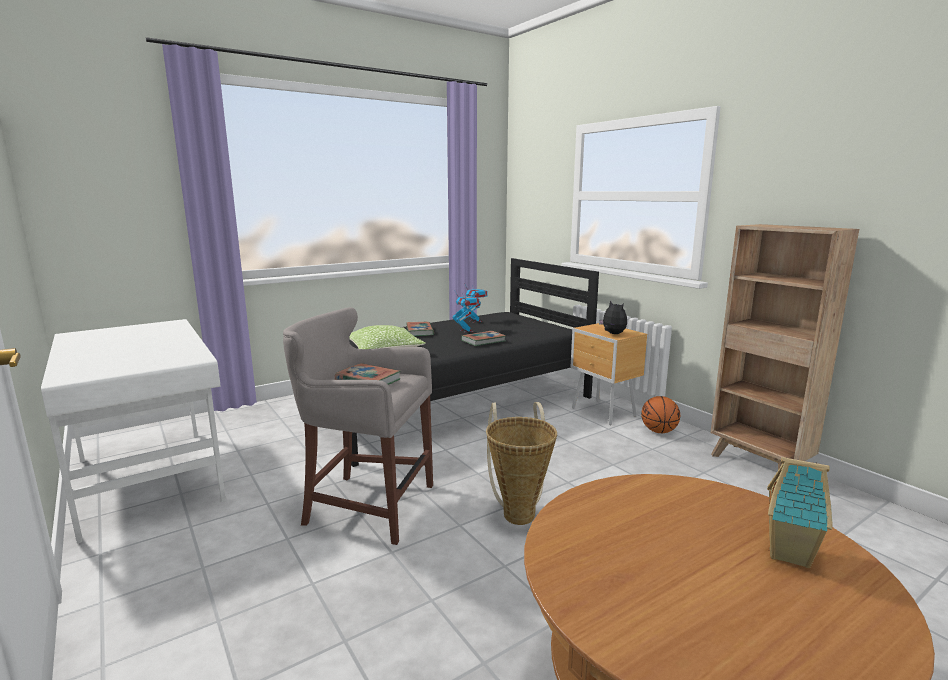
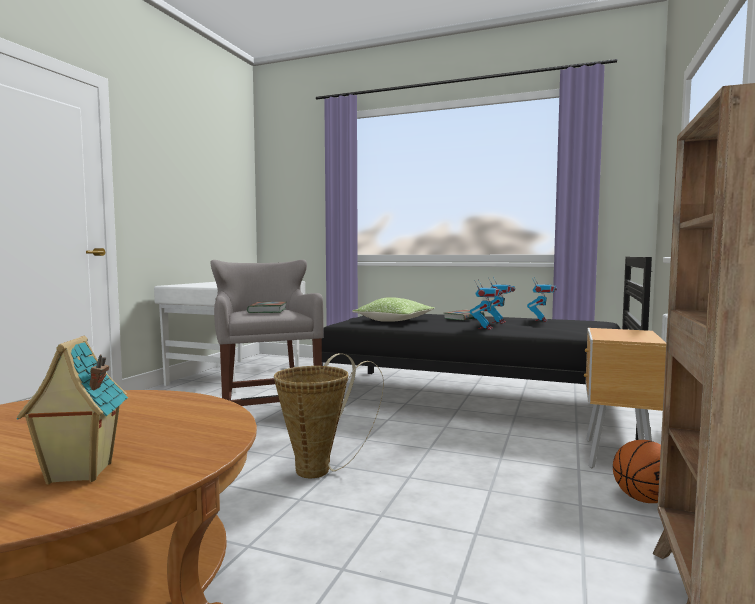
camera: 55 degrees right, 10 degrees down
book [461,331,506,346] -> toy robot [470,279,503,330]
plush toy [599,300,627,334] -> none

